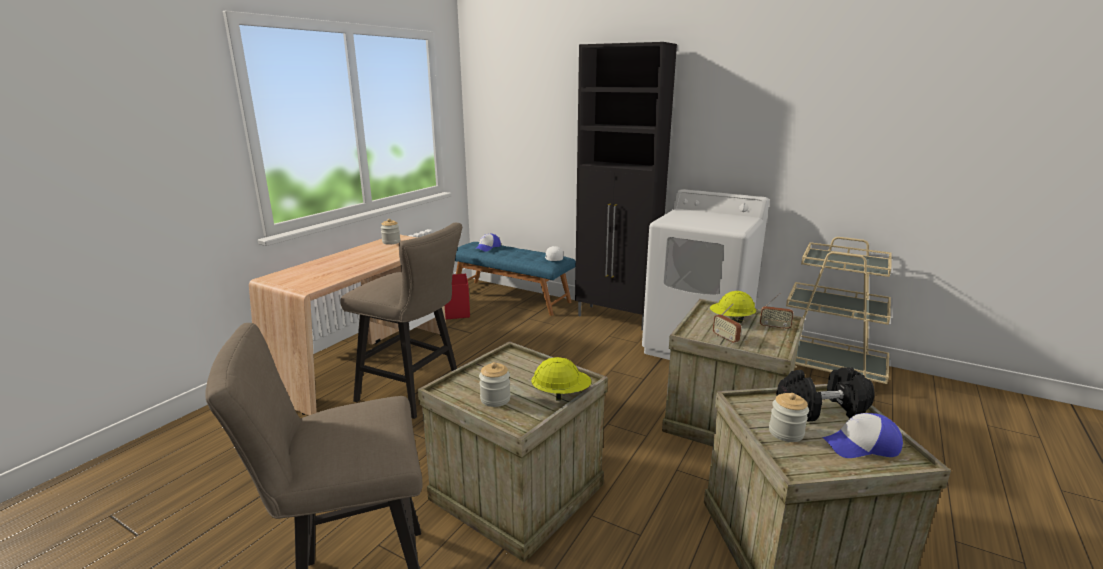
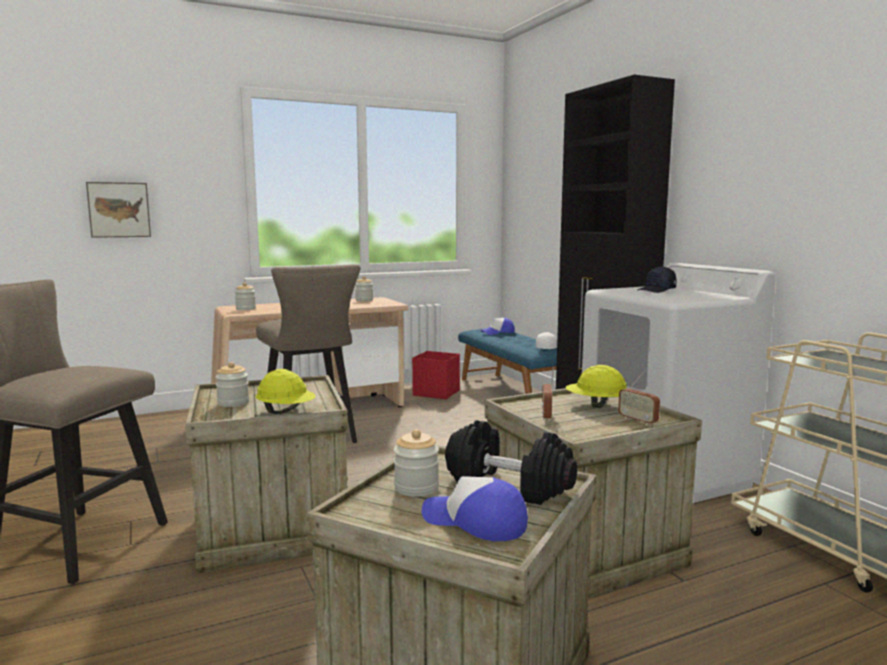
camera: 35 degrees right, 10 degrees down
none -> picture [86,182,151,238]
none -> jar [235,283,256,310]
none -> black cap [638,266,676,293]

